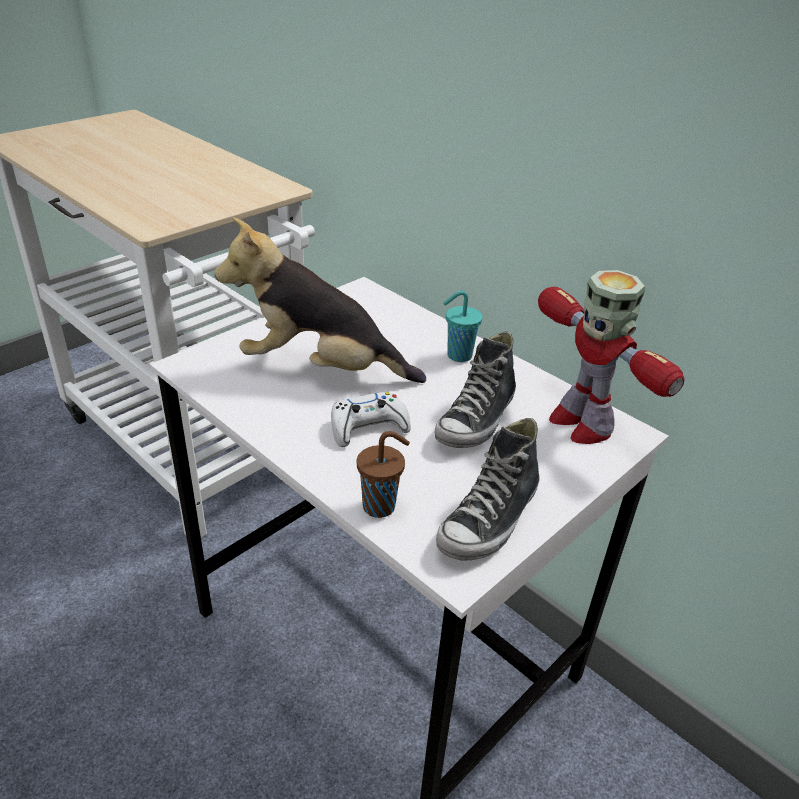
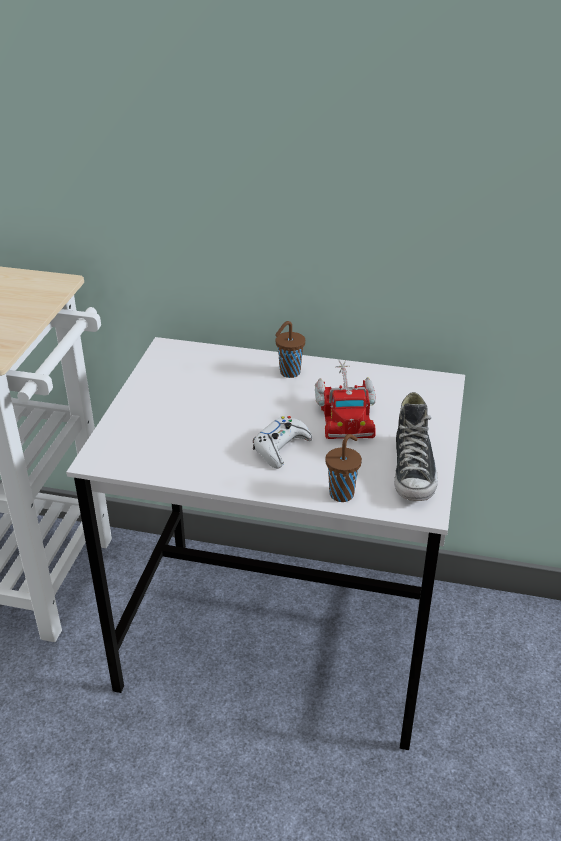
camera: 30 degrees left, 0 degrees up
plush toy [214,217,426,383] -> none
shoe [435,331,516,448] -> toy truck [315,360,376,439]
turquoise cup [443,291,483,362] -> brown cup [275,321,305,378]
toy robot [538,270,684,444] -> none

